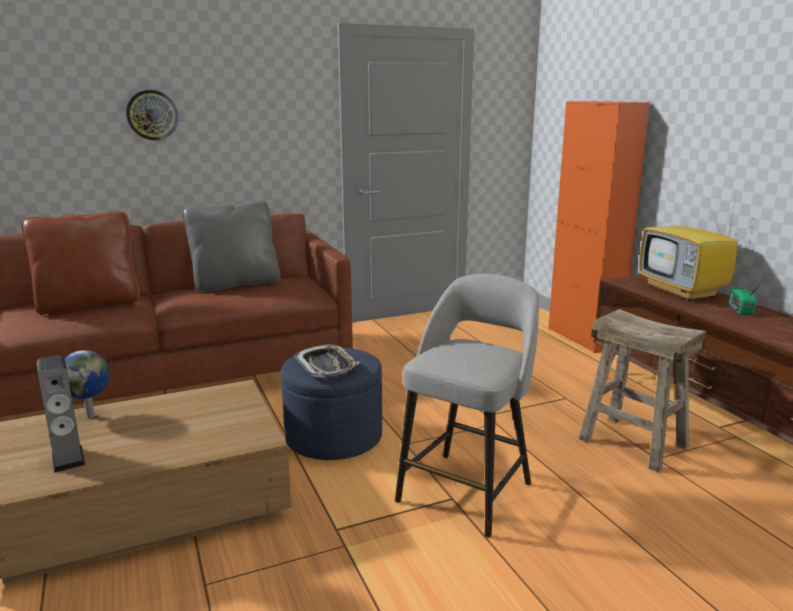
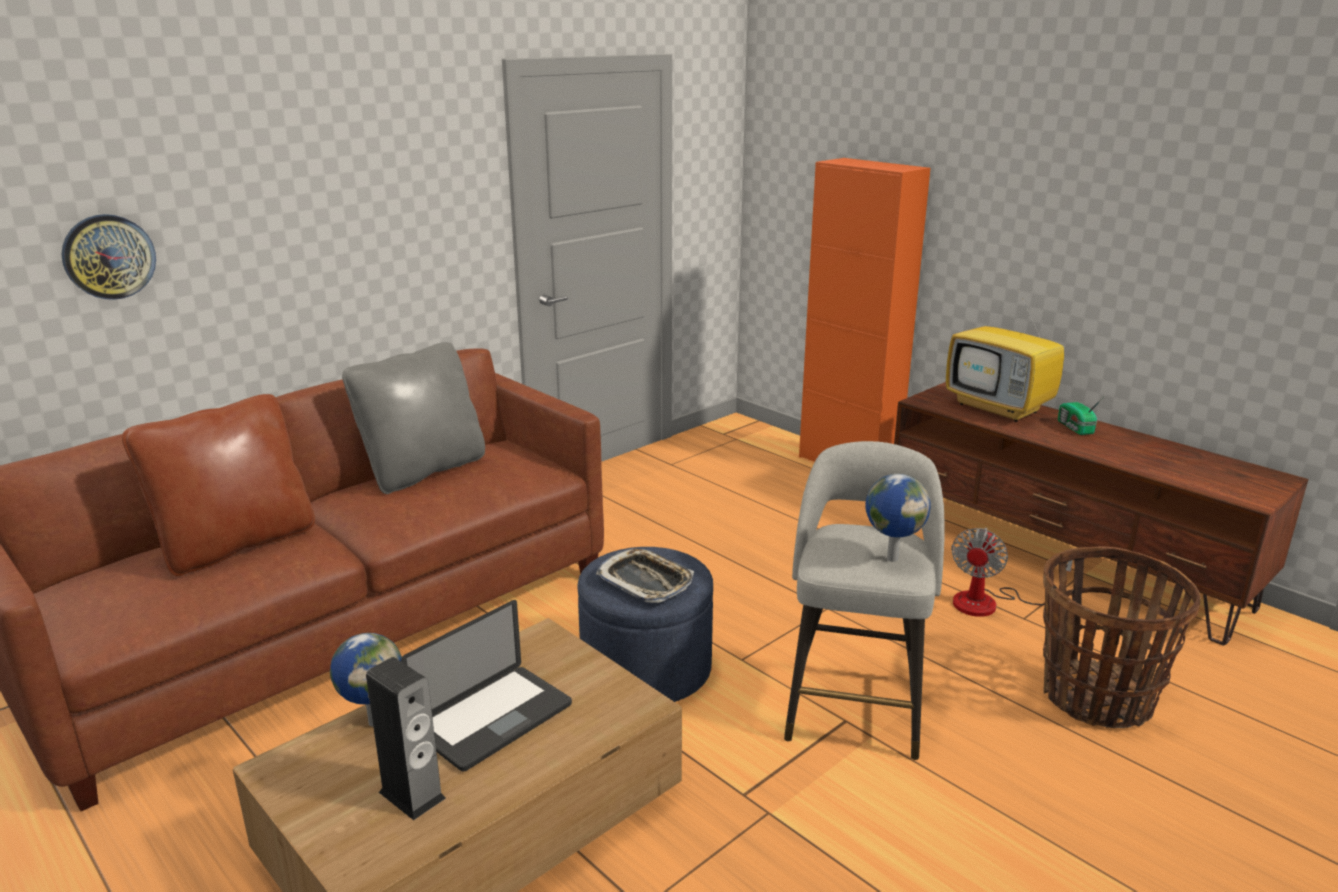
camera: 20 degrees left, 5 degrees up
wall clock [126,90,178,140] -> wall clock moved to [61,214,156,300]
beige stool [579,309,706,473] -> fan [951,528,1073,617]
none -> laptop [401,600,572,772]
none -> globe [865,474,931,562]
none -> basket [1043,546,1200,728]

